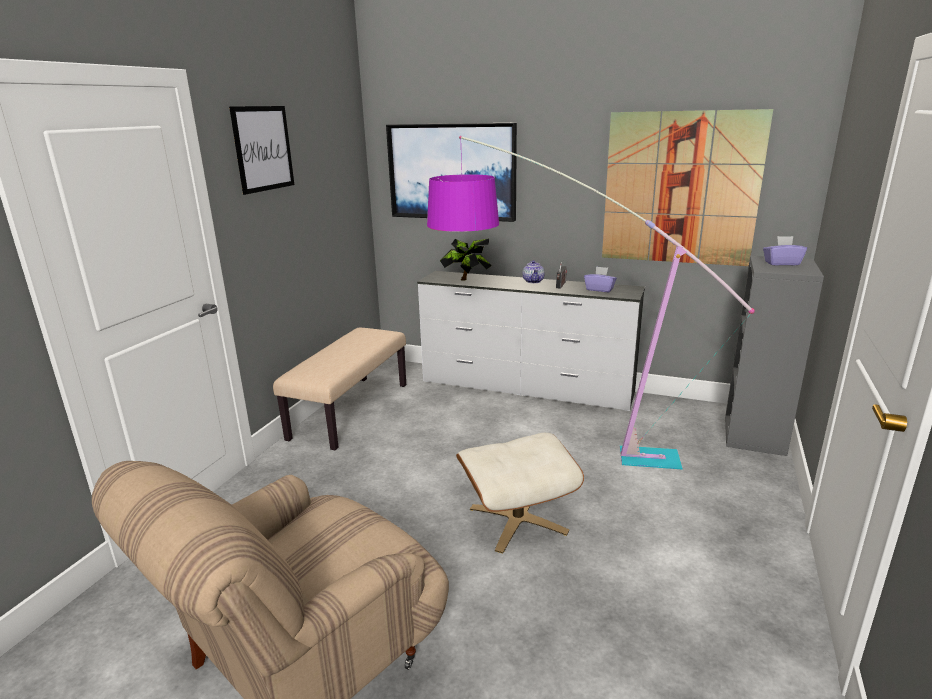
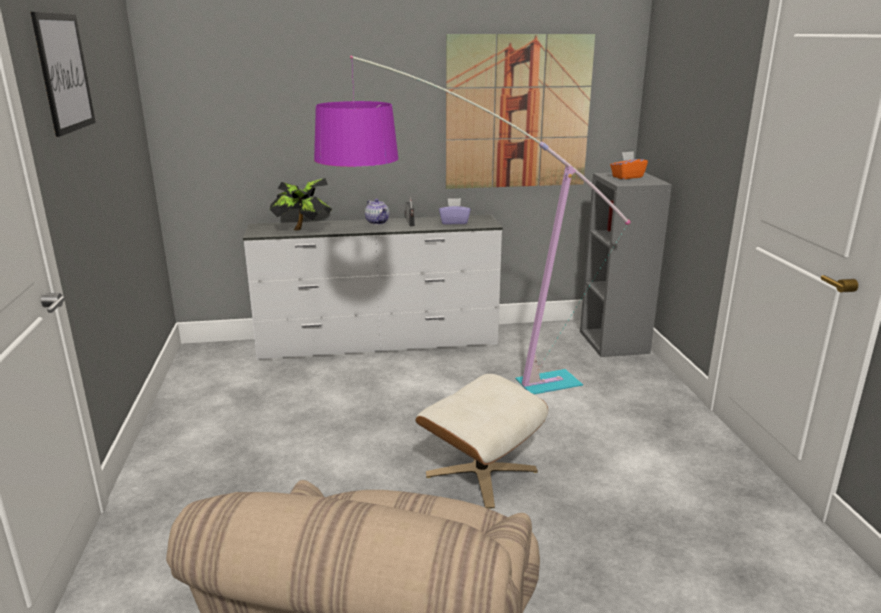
camera: 30 degrees left, 0 degrees up
beige bench [273,327,406,450] -> none
picture [386,123,517,222] -> none
purple tissue box [763,236,807,265] -> orange tissue box [610,151,648,179]

